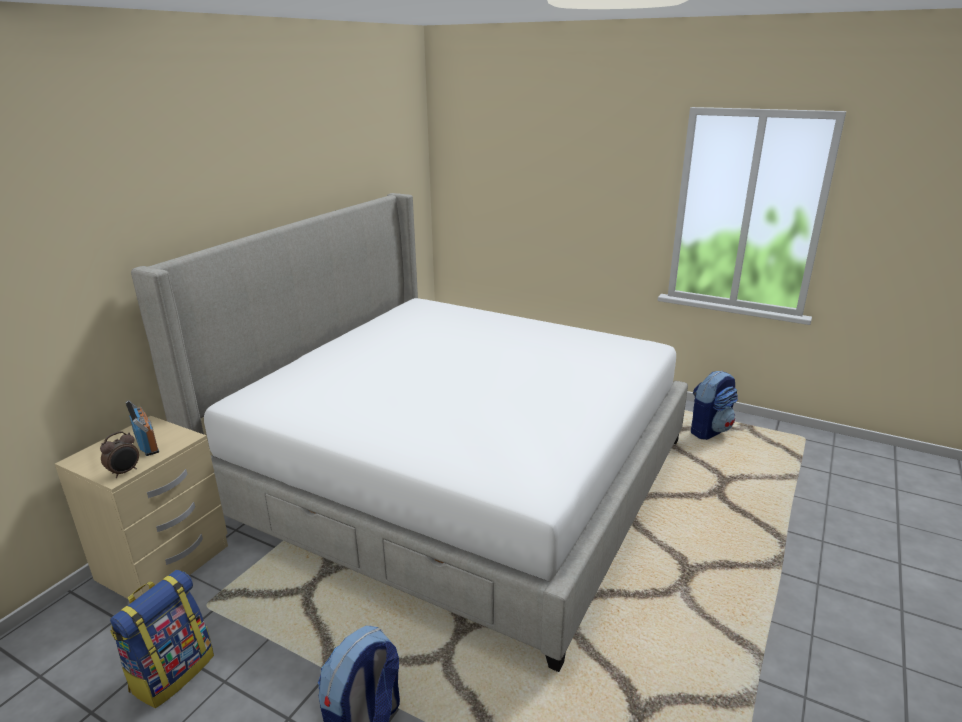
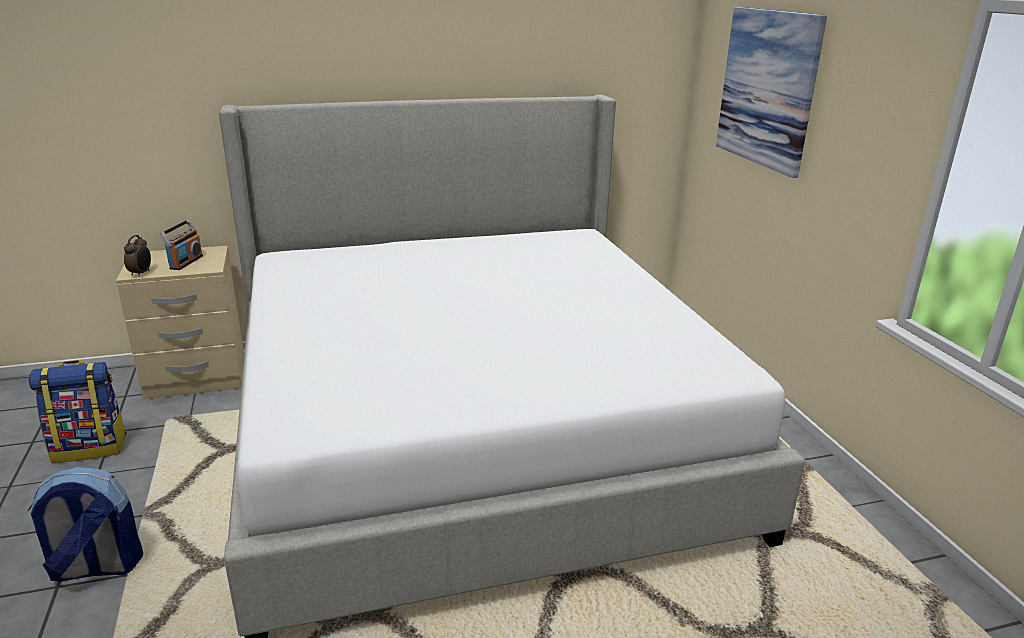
camera: 45 degrees right, 0 degrees up
alarm clock [100,431,139,478] -> alarm clock turned 75 degrees counterclockwise [124,235,151,277]
backpack [691,371,738,440] -> none
none -> picture [716,7,827,178]

